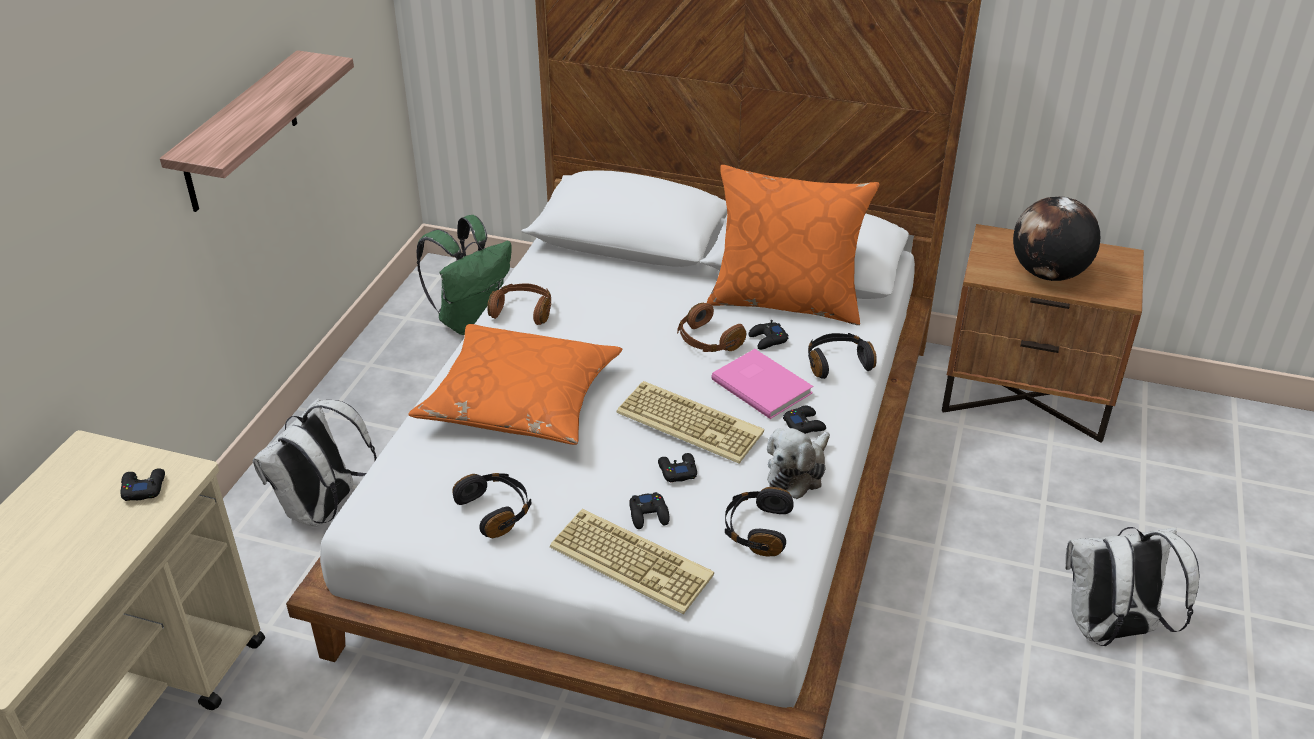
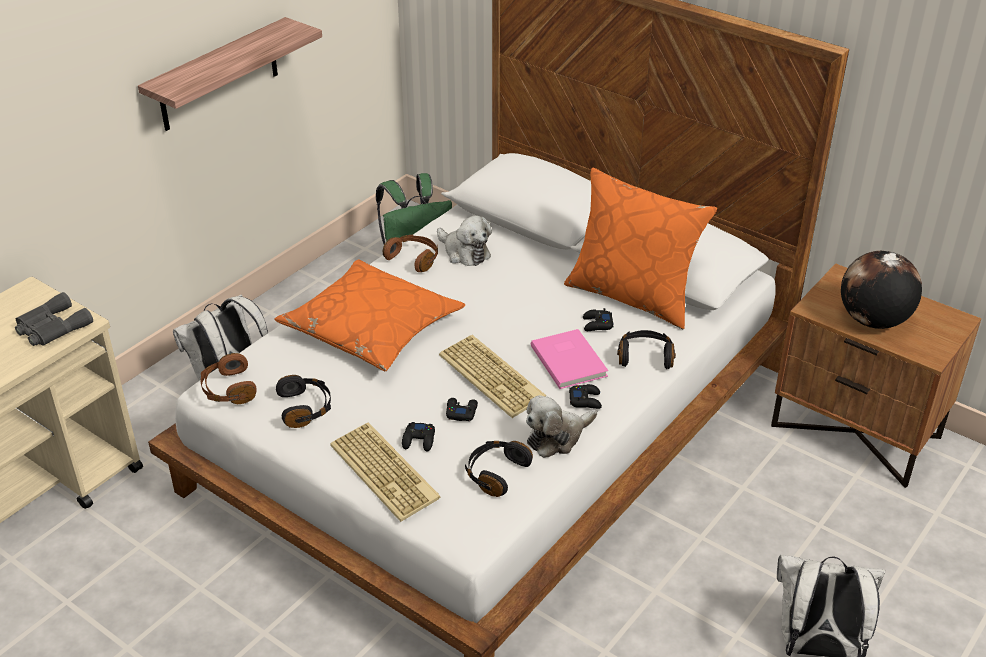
camera: 20 degrees right, 0 degrees up
black game controller [120,468,165,501] -> grey binoculars [15,292,93,346]
brown headphones [677,303,746,352] -> brown headphones moved to [200,353,257,404]
none -> plush toy [437,215,492,266]

